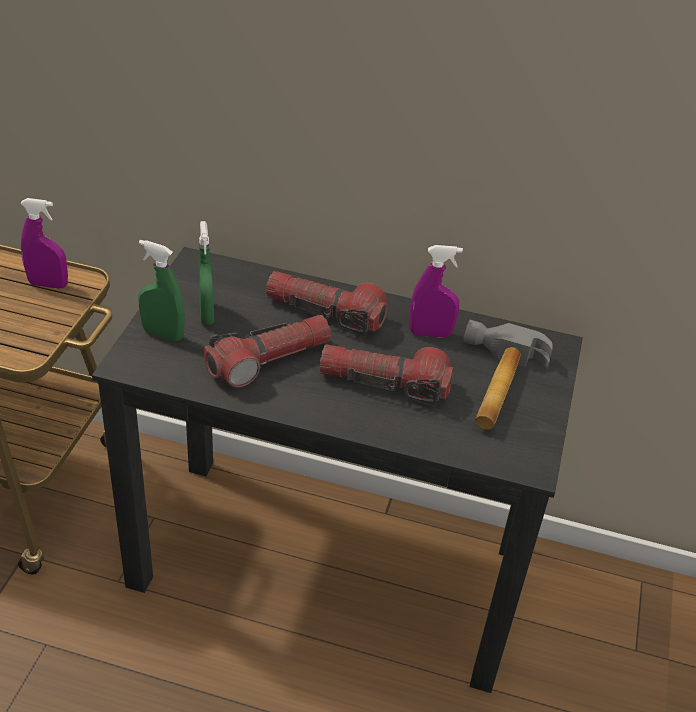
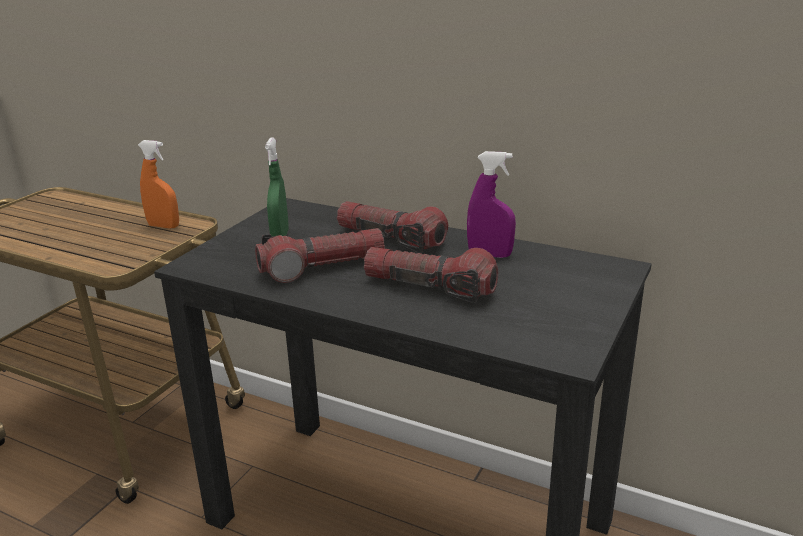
camera: 15 degrees right, 15 degrees down
purple spray bottle [20,198,68,289] -> orange spray bottle [138,140,179,229]
green spray bottle [138,240,185,341] -> none
hammer [463,320,553,429] -> none

